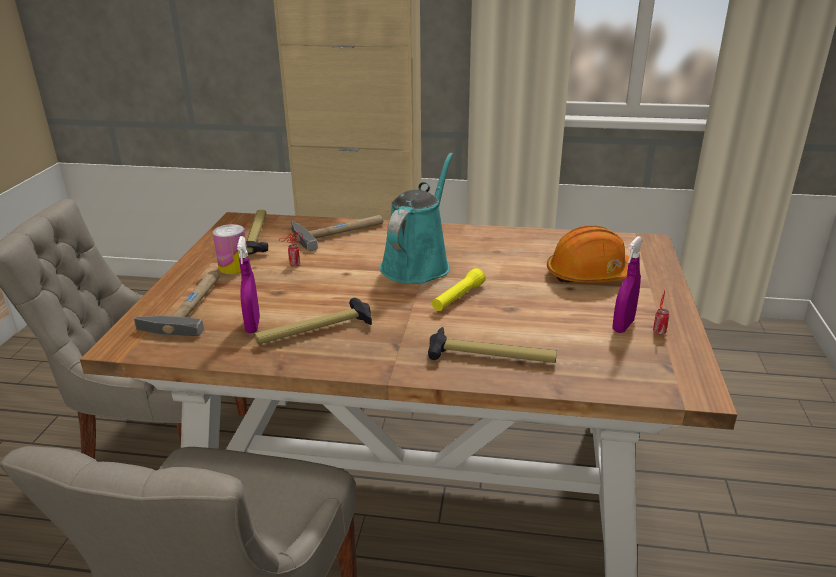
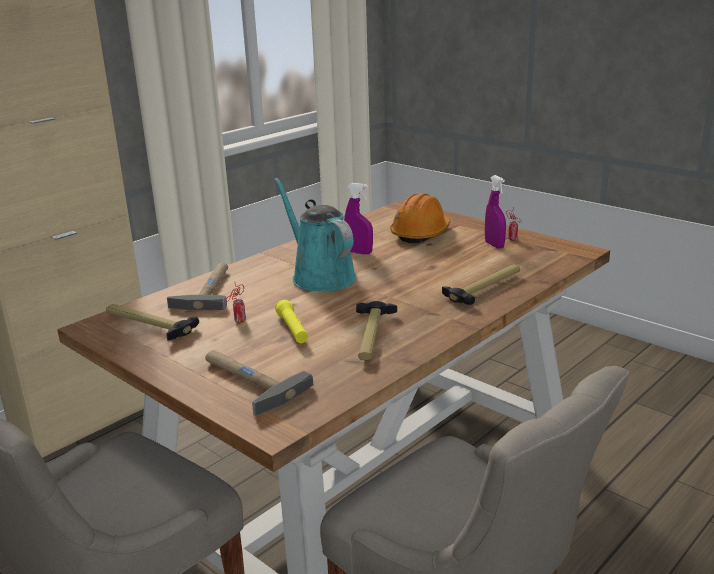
camera: 55 degrees left, 5 degrees down
can [213,224,248,274] -> none
purple spray bottle [237,236,260,333] -> purple spray bottle moved to [344,183,373,255]
yellow flashlight [432,268,486,311] -> yellow flashlight moved to [275,299,308,343]

